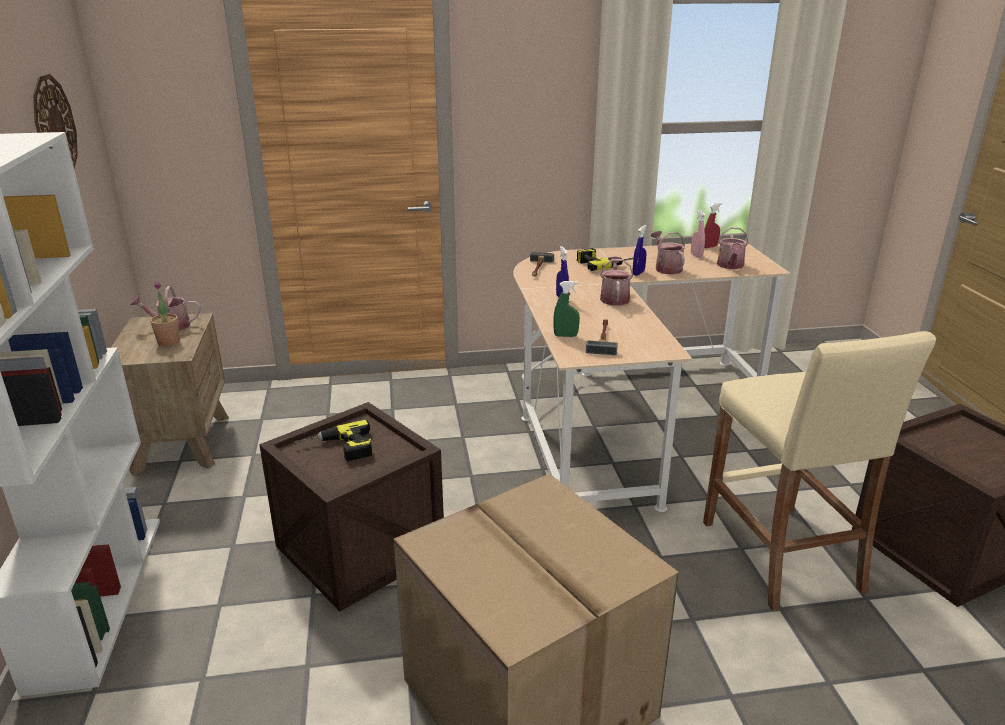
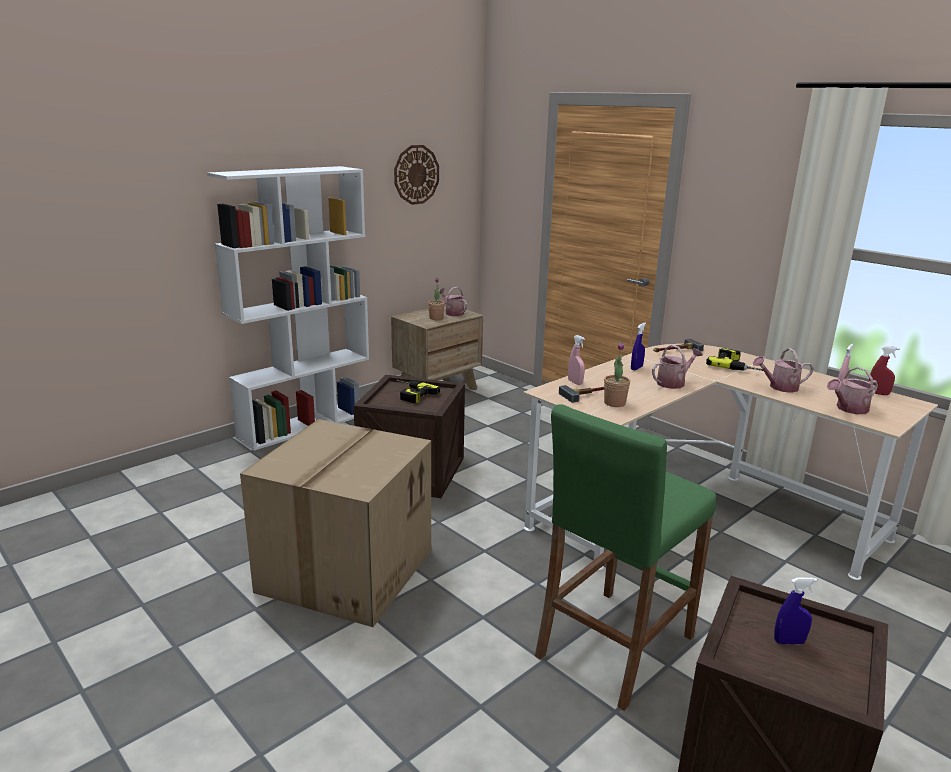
camera: 55 degrees right, 5 degrees down
green spray bottle [553,281,580,337] -> pink spray bottle [568,335,585,385]
blue spray bottle [633,225,647,276] -> blue spray bottle moved to [774,577,817,644]
watering can [651,231,685,275] -> watering can turned 135 degrees counterclockwise [753,348,814,393]
beige stool [703,331,936,611] -> green stool [535,404,716,710]
none -> potted plant [604,342,630,407]

